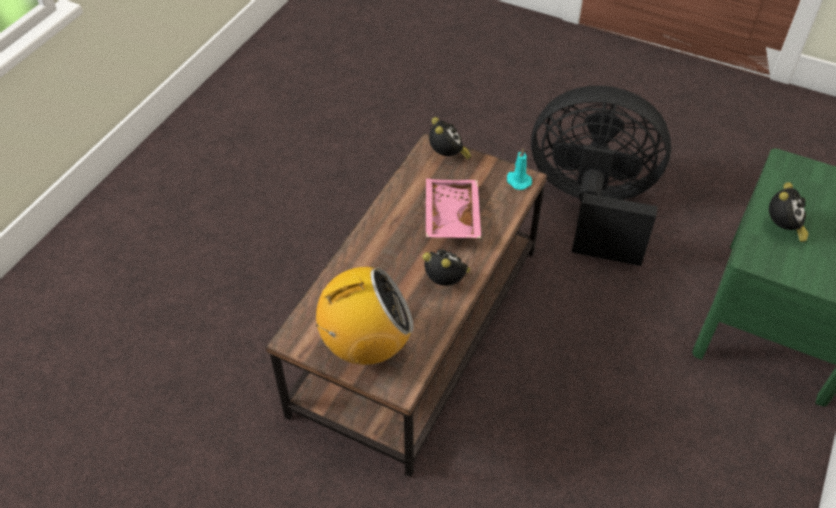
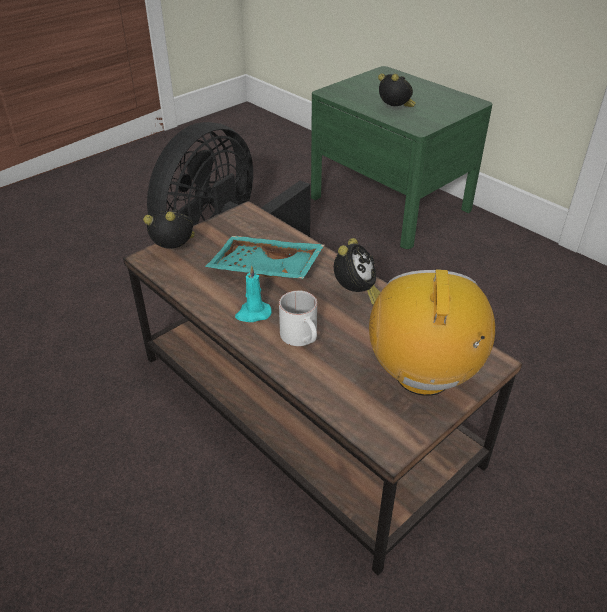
camera: 70 degrees left, 10 degrees down
alarm clock [422,249,470,286] -> alarm clock turned 150 degrees clockwise [334,238,381,305]
pink tray [426,179,481,238] -> turquoise tray [205,236,324,279]
turquoise candle [507,149,532,190] -> turquoise candle moved to [235,265,272,322]
none -> white mug [279,290,317,346]

